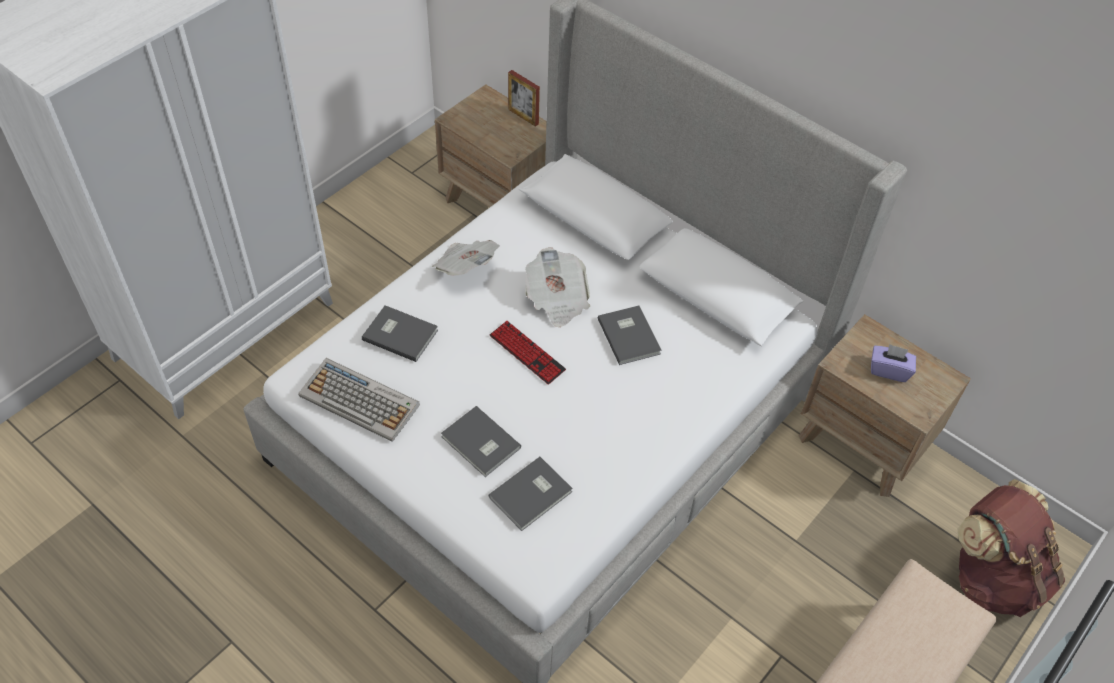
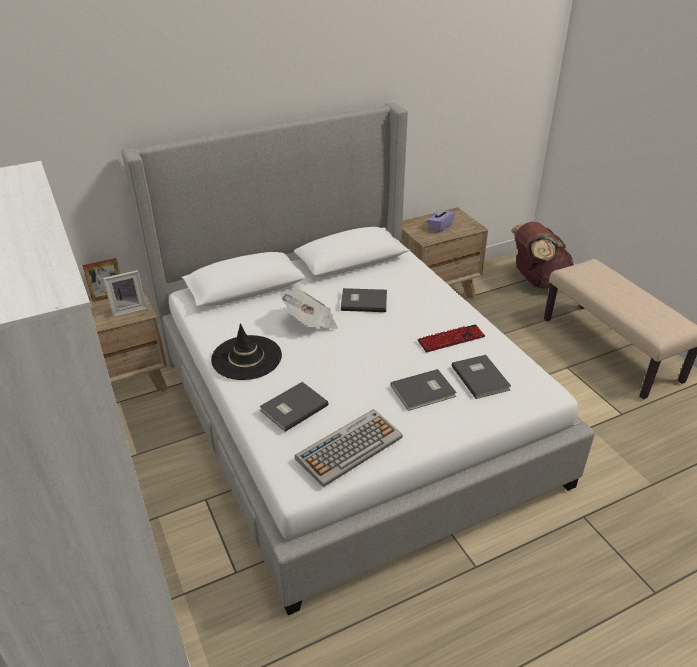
camera: 65 degrees left, 15 degrees down
newspaper [432,240,500,275] -> black hat [211,324,282,380]
keyboard [489,321,566,385] -> keyboard moved to [417,324,485,353]
none -> picture frame [103,270,147,317]

